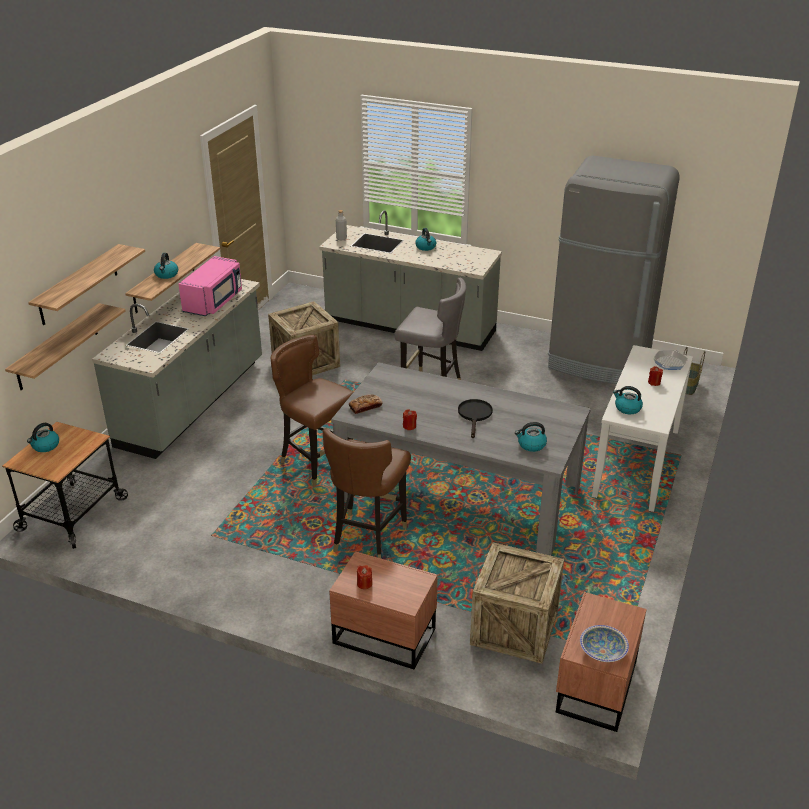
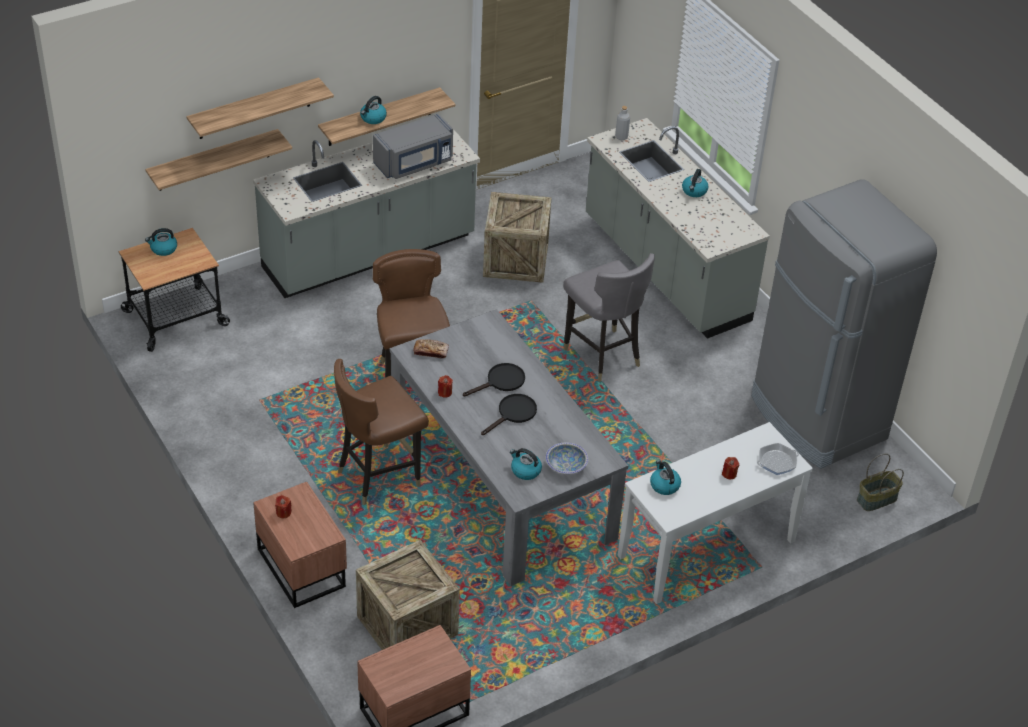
camera: 35 degrees right, 10 degrees up
pink microwave [178,256,242,316] -> grey microwave [373,113,453,179]
bowl [580,625,629,662] -> bowl moved to [546,442,588,474]
none -> black frying pan [463,363,525,396]

